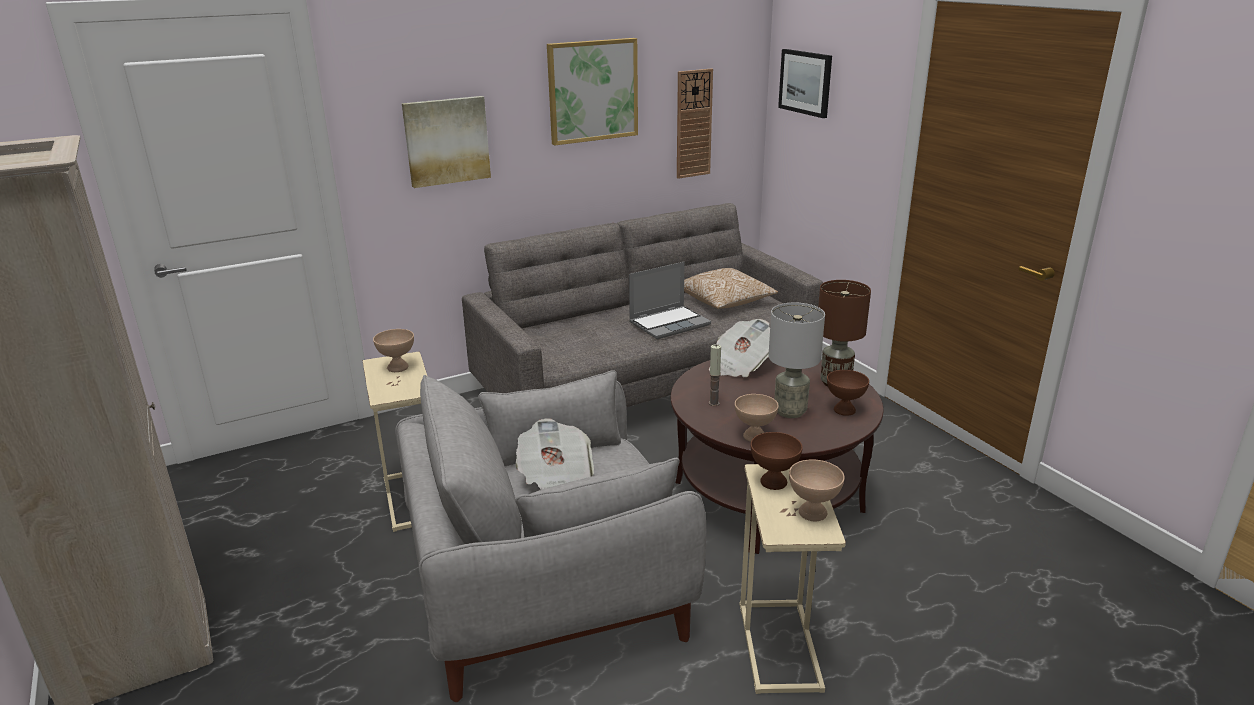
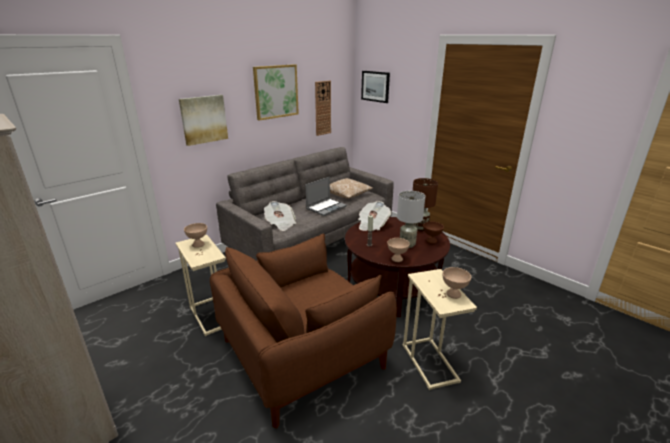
camera: 15 degrees left, 0 degrees up
grey armchair [395,370,706,702] -> brown armchair [210,234,397,429]
newspaper [515,418,594,490] -> newspaper moved to [264,201,297,231]
brown bowl [751,432,803,490] -> none

